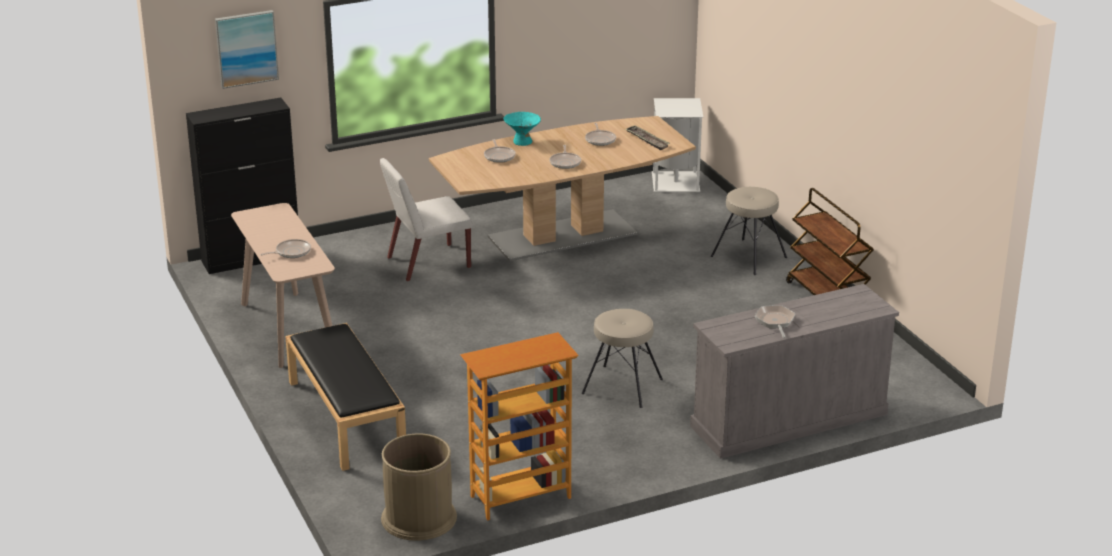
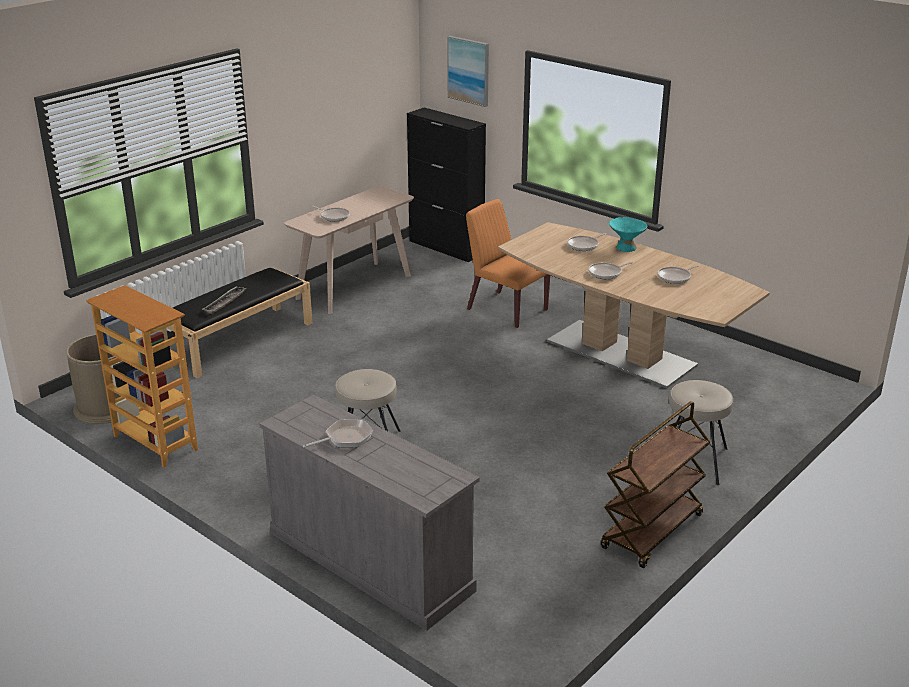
camera: 65 degrees right, 0 degrees up
white chair [380,158,473,282] -> orange chair [466,199,550,328]
tray [625,125,670,150] -> tray moved to [203,287,247,314]
white trash can [652,98,703,192] -> none

